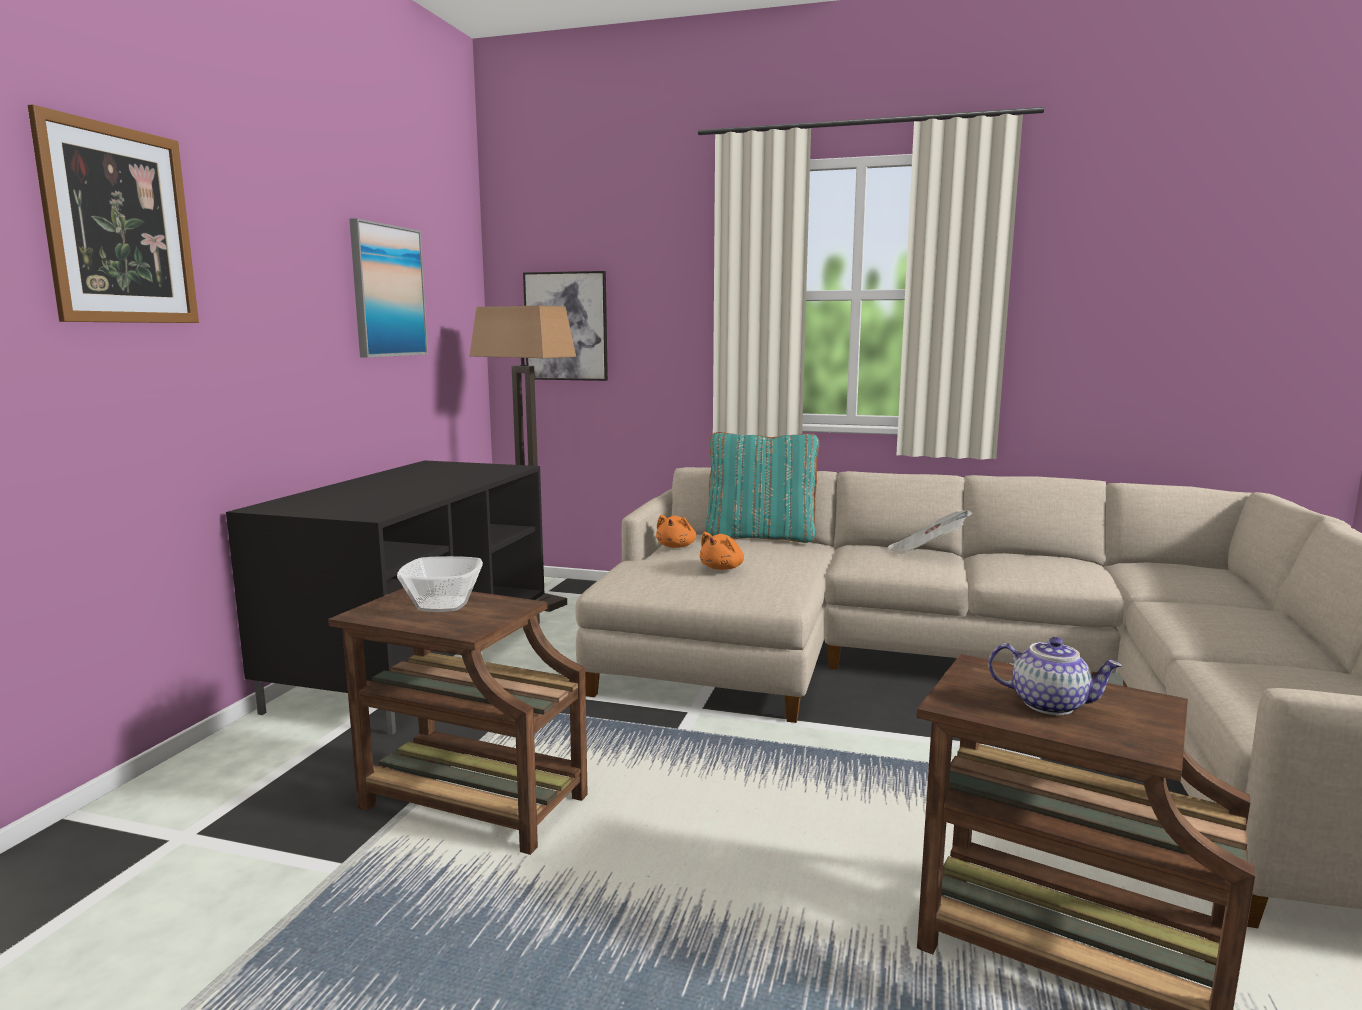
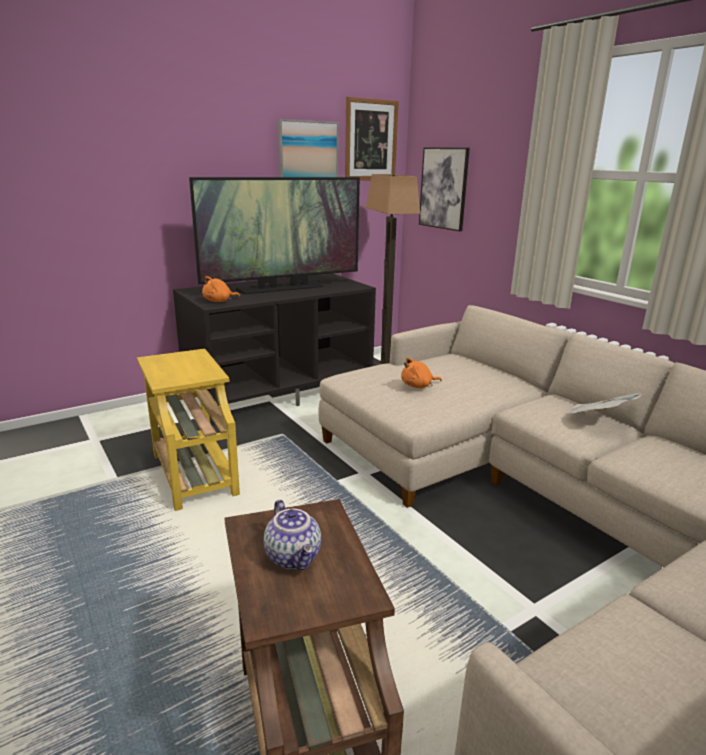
camera: 40 degrees right, 10 degrees up
picture [27,104,199,323] -> picture moved to [345,97,399,180]
brown side table [328,588,588,855] -> yellow side table [137,349,240,511]
bowl [397,556,483,612] -> none
orange plush toy [656,515,696,548] -> orange plush toy moved to [202,276,240,302]
turquoise pillow [705,432,819,543] -> none
none -> television [189,177,360,294]

